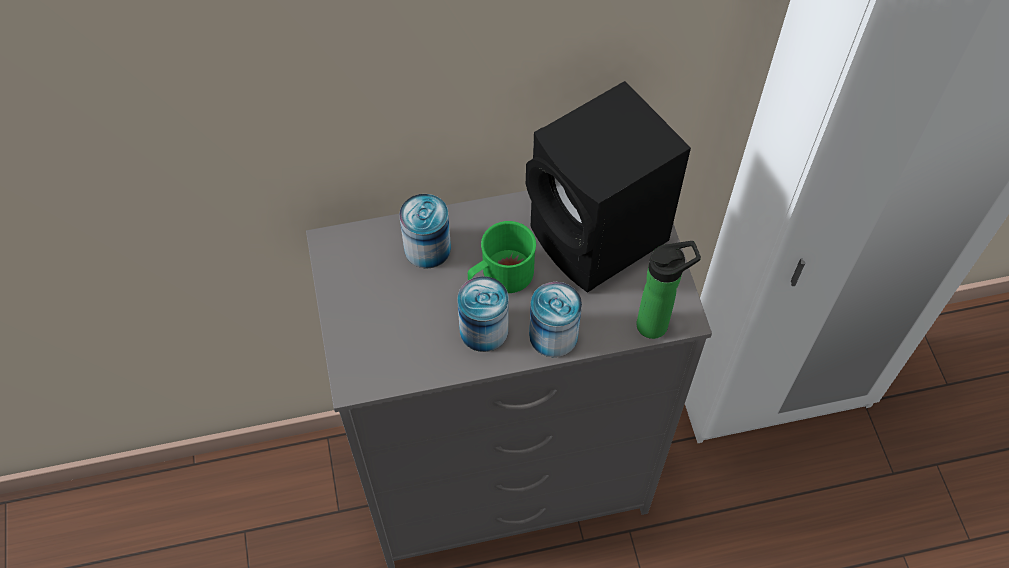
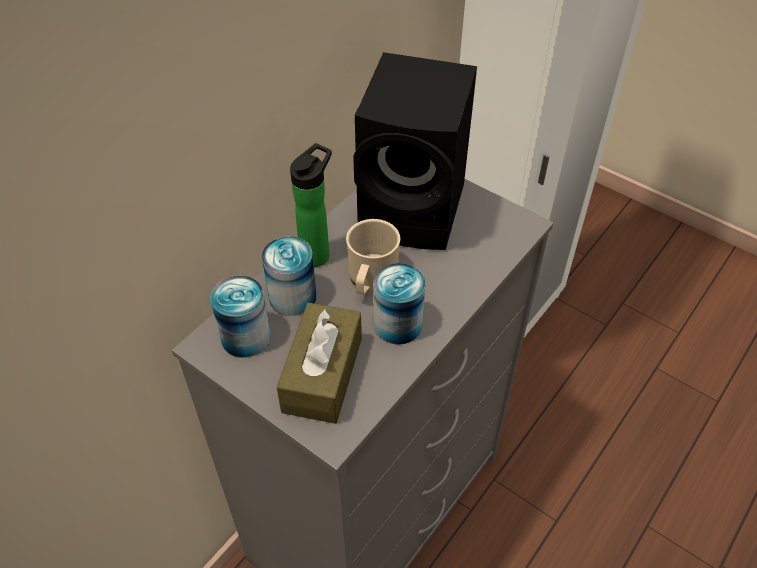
camera: 40 degrees left, 10 degrees down
green mug [468,221,536,293] -> beige mug [346,219,400,294]
can [529,282,582,357] -> can moved to [210,276,271,358]
bottle [637,241,701,339] -> bottle moved to [290,143,332,267]
none -> brown tissue box [277,303,362,424]

